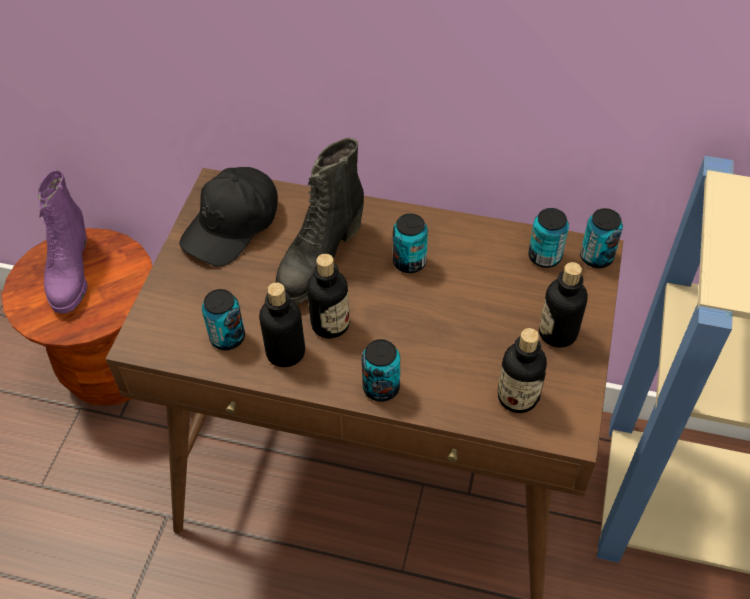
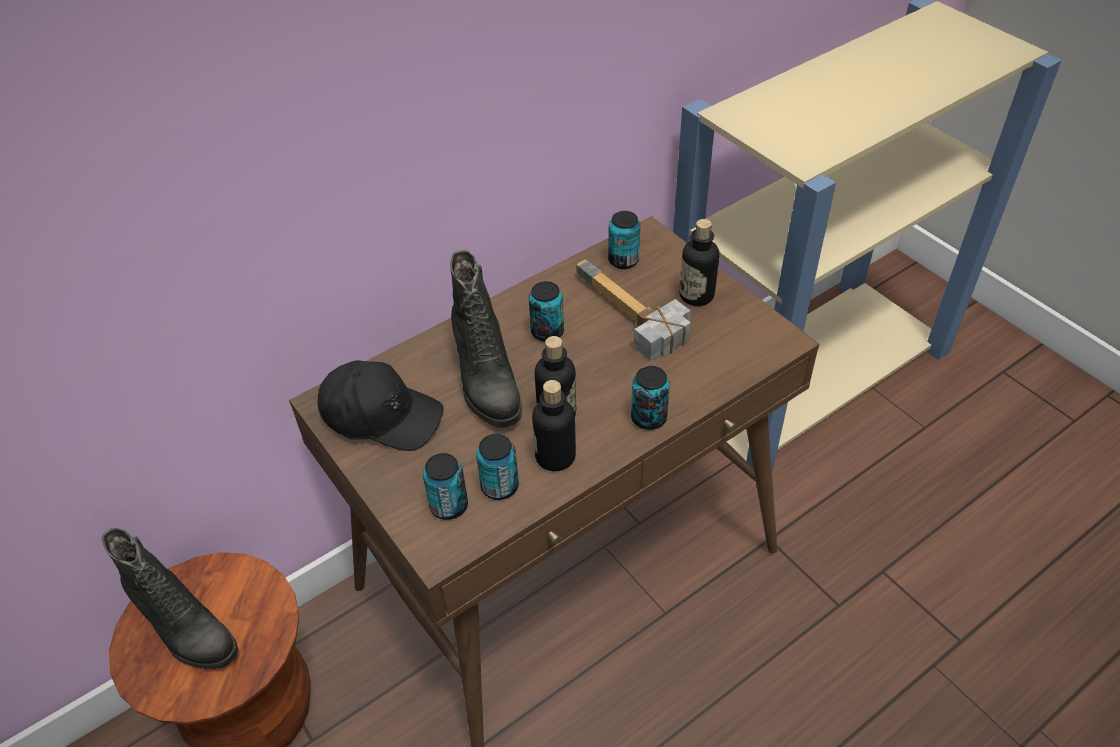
camera: 50 degrees left, 5 degrees down
purple boot [38,170,87,314] -> black boot [102,528,238,669]
black cap [179,167,278,266] -> black cap turned 60 degrees counterclockwise [317,360,444,451]
bottle [498,328,547,413] -> none
can [580,208,623,268] -> can moved to [423,453,468,520]
none -> hammer [576,260,691,361]

